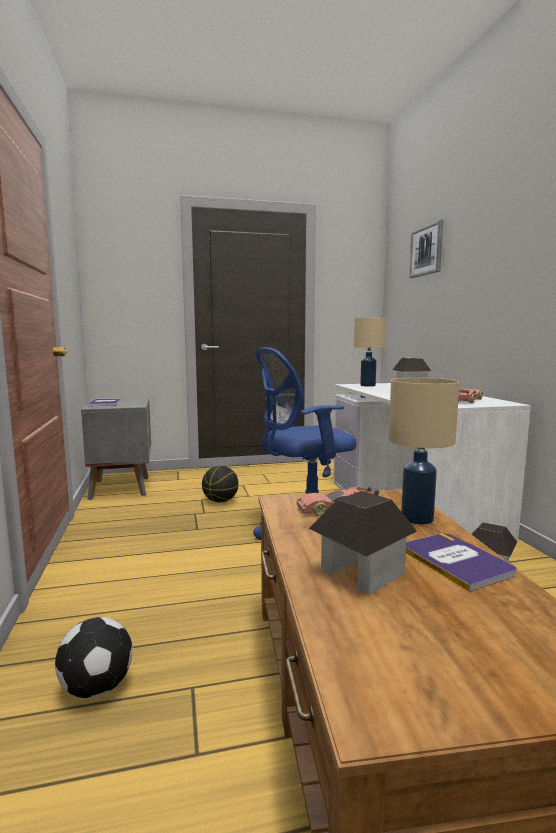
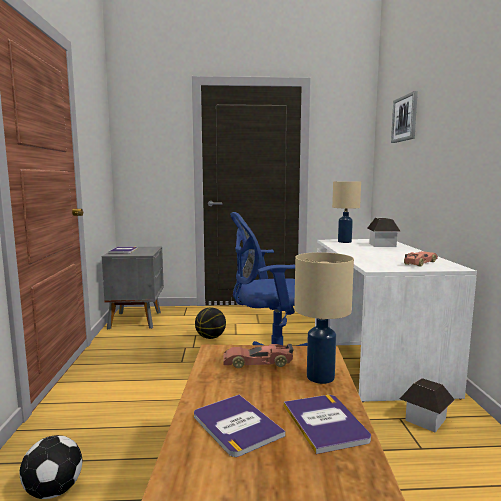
camera: 10 degrees right, 0 degrees up
toy house [308,491,417,595] -> book [194,395,286,457]

